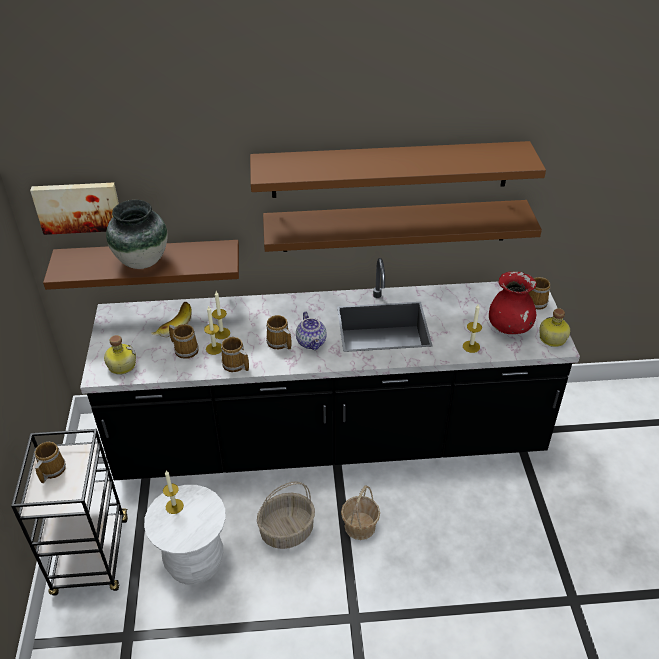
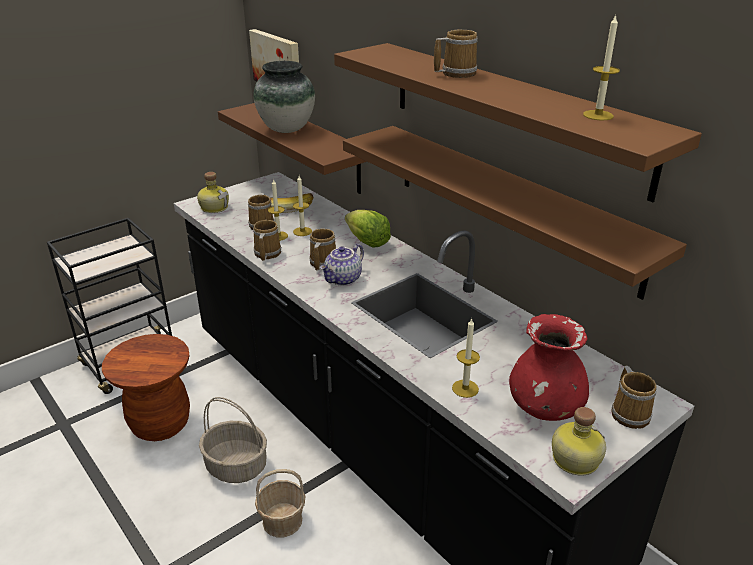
camera: 55 degrees right, 10 degrees down
mug [35,442,66,483] -> mug moved to [434,30,478,78]
white stool [144,485,226,585] -> brown stool [102,334,190,441]
candle [163,471,184,514] -> candle moved to [583,15,620,120]
none -> lettuce [345,210,391,248]

